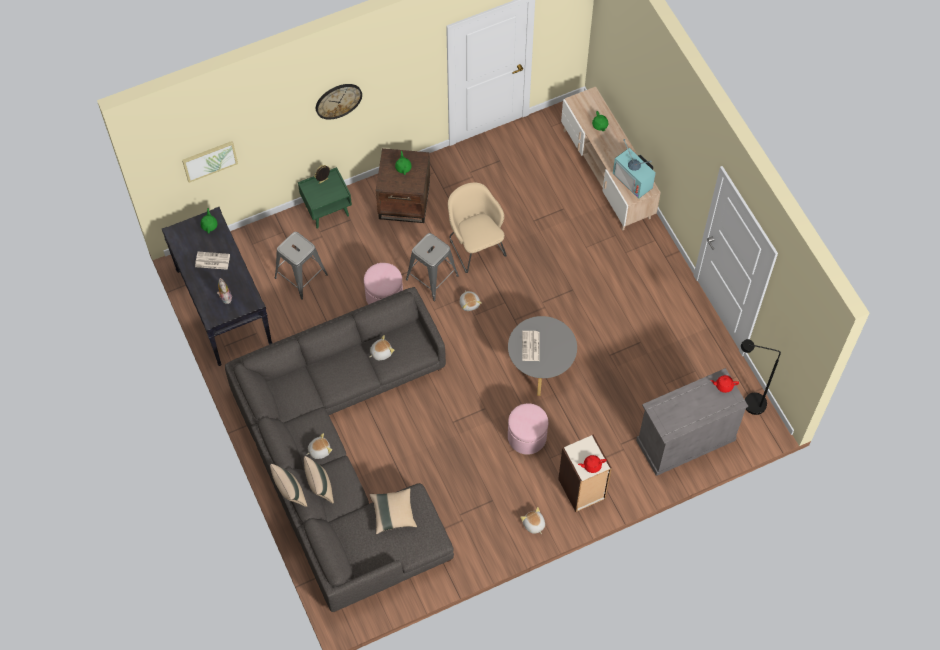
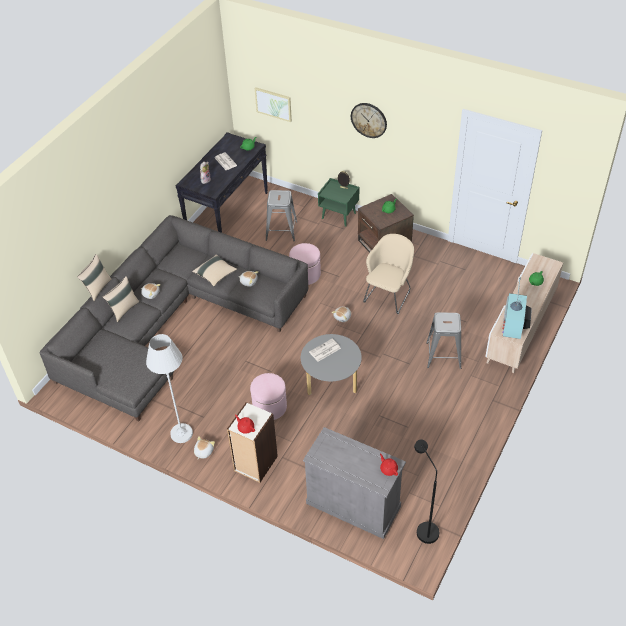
camera: 55 degrees right, 15 degrees down
beige pillow [370,488,417,534] -> beige pillow moved to [192,254,237,287]
grey stool [406,233,459,301] -> grey stool moved to [426,312,461,369]
none -> white floor lamp [146,334,193,443]

